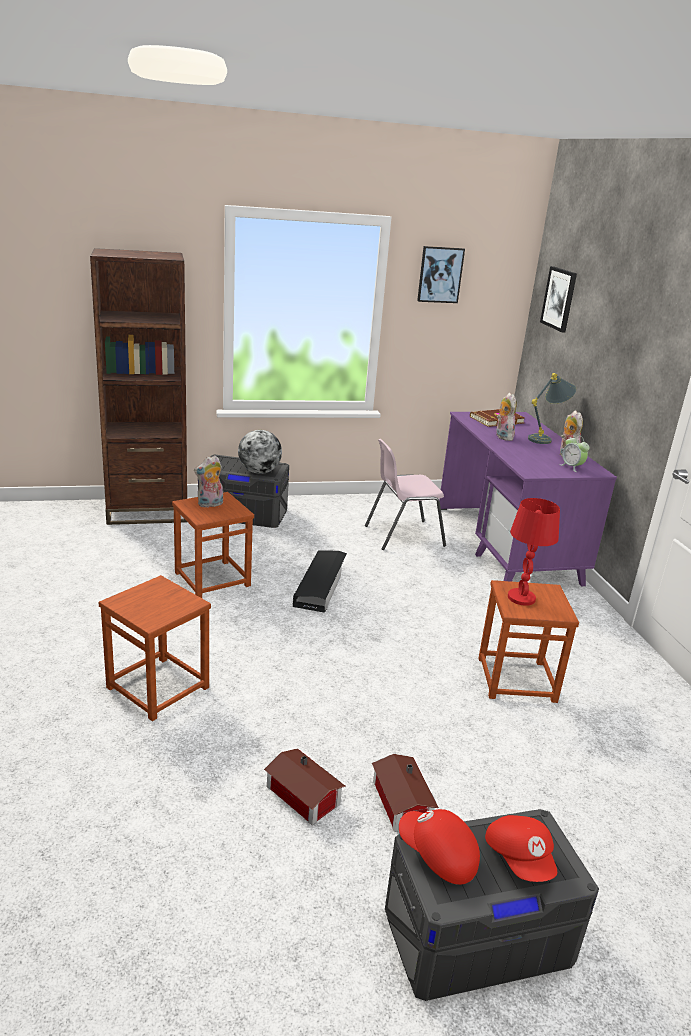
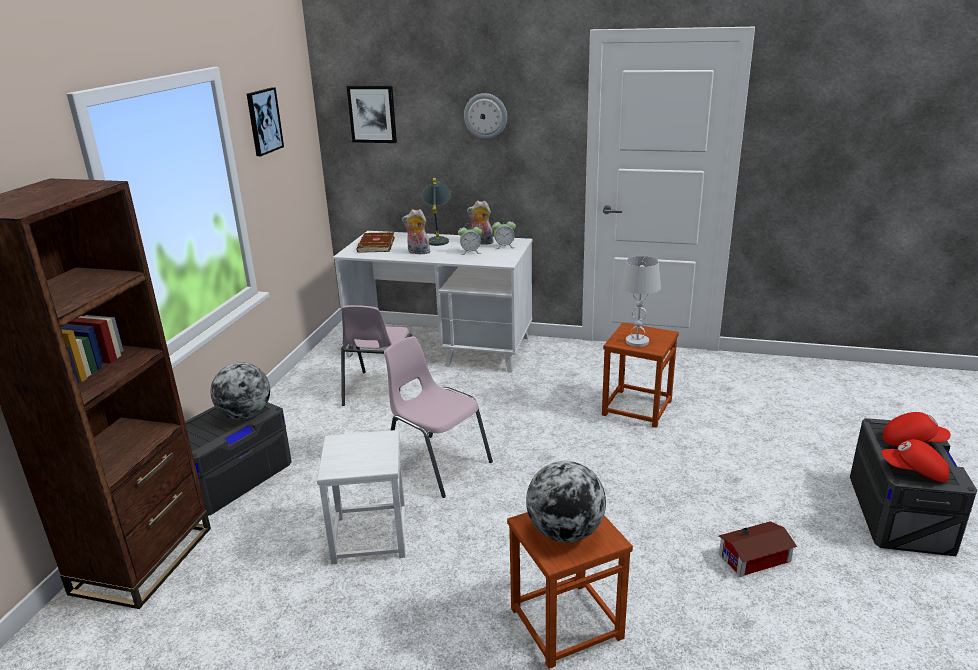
camera: 60 degrees left, 0 degrees up
brown stool [172,492,254,598] -> white stool [317,430,405,564]
plush toy [194,455,223,508] -> none
black storage box [293,551,347,613] -> pink chair [384,336,493,498]
toy house [372,754,439,832] -> none
red cap [399,809,480,885] -> red cap turned 45 degrees clockwise [882,439,949,482]
purple desk [439,412,617,586] -> white desk [333,231,533,373]
red table lamp [508,498,560,606] -> white table lamp [621,256,661,347]
none -> alarm clock [458,223,482,255]
none -> wall clock [464,93,507,139]
none -> globe [526,461,606,543]

